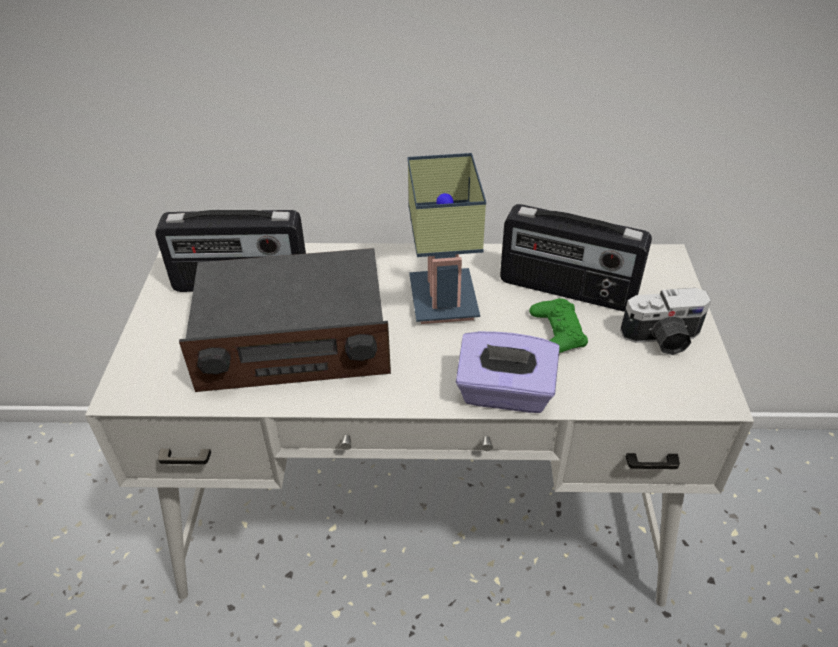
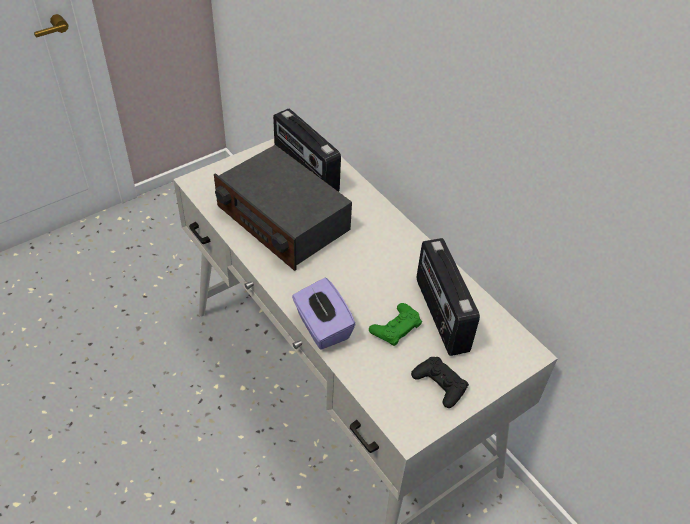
camera: 50 degrees right, 5 degrees up
table lamp [407,153,486,324] -> none
camera [620,288,711,355] -> black game controller [411,356,469,408]

